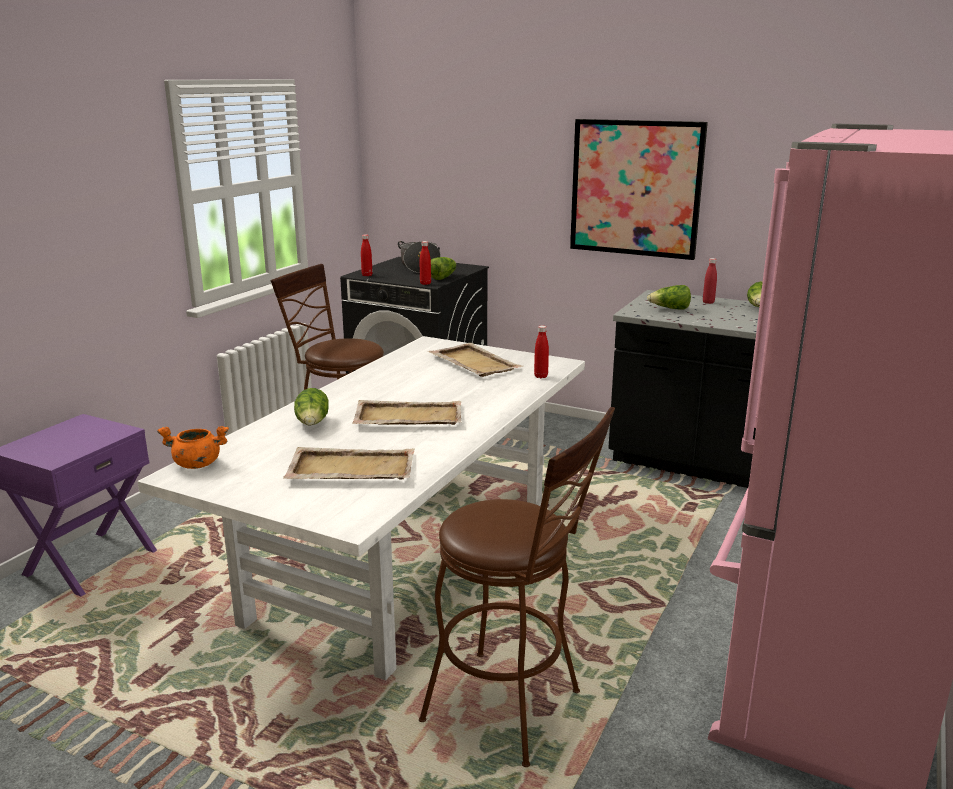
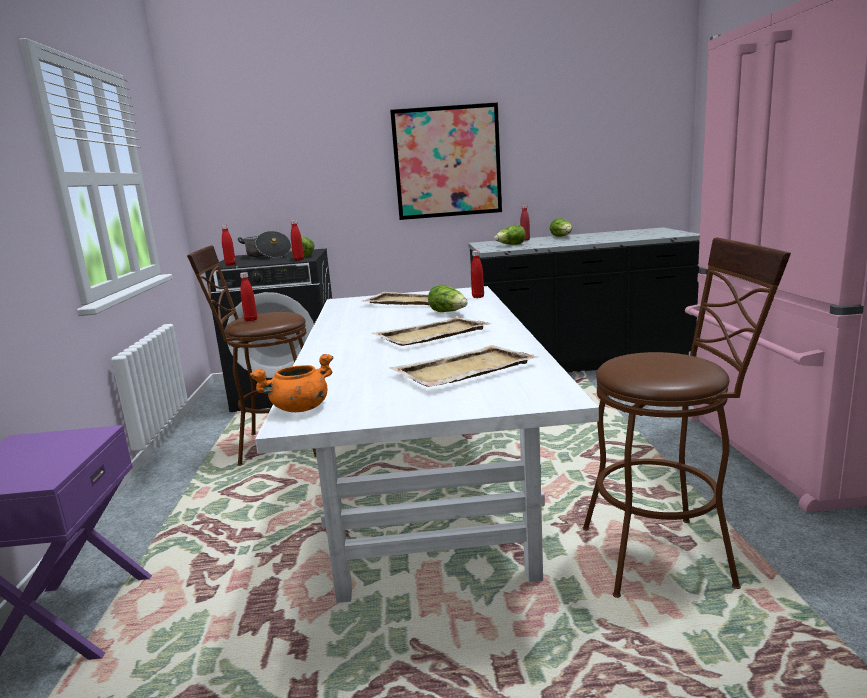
camera: 30 degrees left, 5 degrees down
lettuce [294,388,329,425] -> lettuce moved to [428,284,468,312]
none -> red bottle [240,272,257,321]

